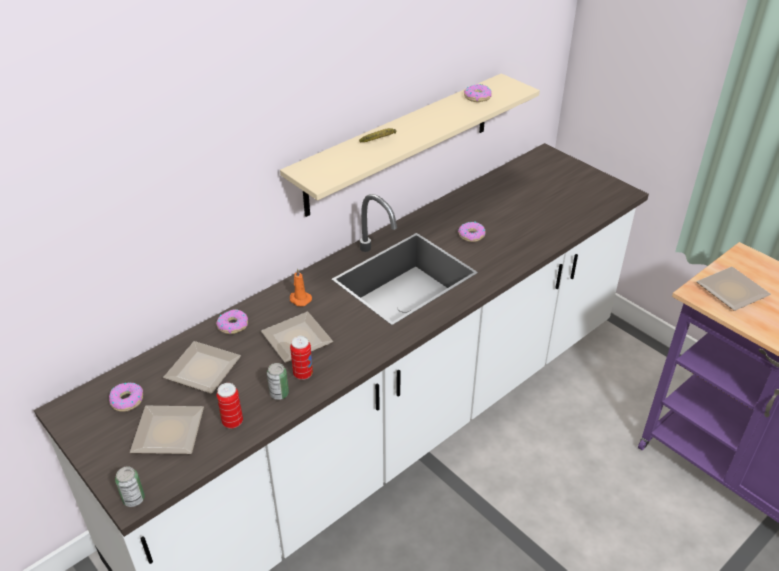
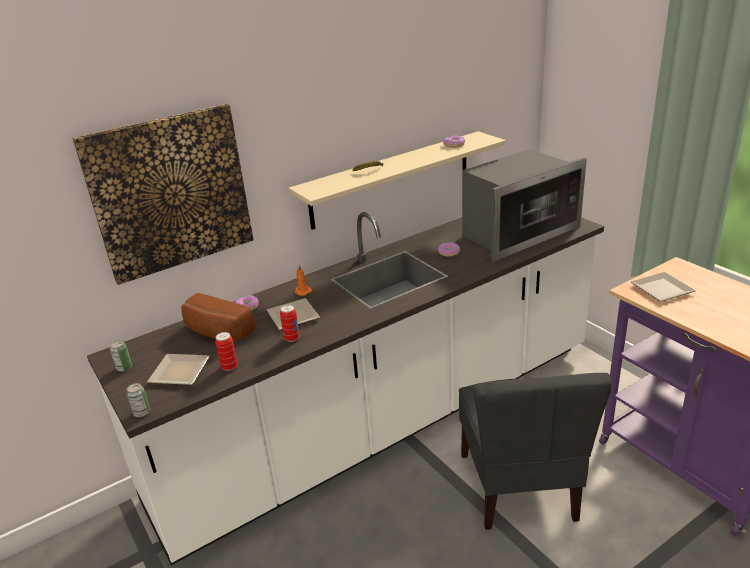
camera: 10 degrees right, 10 degrees down
donut [109,383,143,412] -> none
plate [163,341,241,394] -> bread [181,293,255,342]
can [267,363,289,400] -> can moved to [110,340,132,372]
none -> picture [72,104,254,285]
none -> grey chair [459,373,612,530]
none -> microwave [462,149,587,262]

